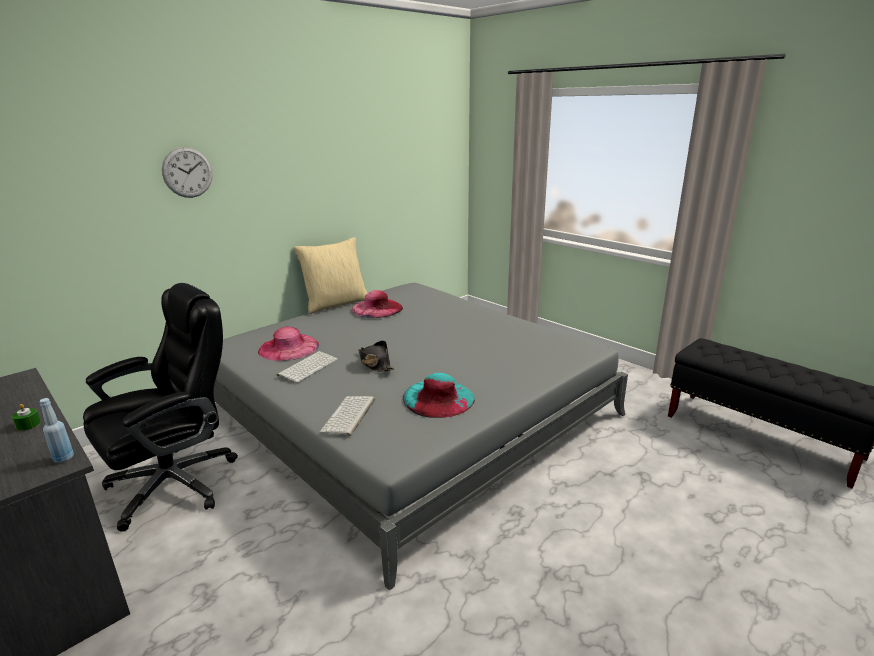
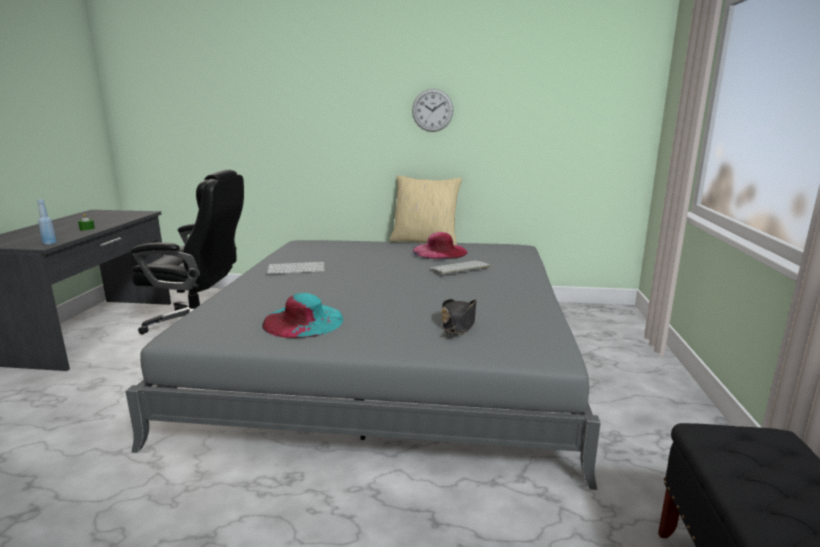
camera: 50 degrees right, 5 degrees down
wall clock [162,147,212,198] -> wall clock moved to [412,89,454,132]
pink hat [258,327,319,361] -> none
keyboard [320,396,375,437] -> keyboard moved to [430,261,490,275]
black hat [358,340,395,372] -> black hat moved to [441,299,477,335]

